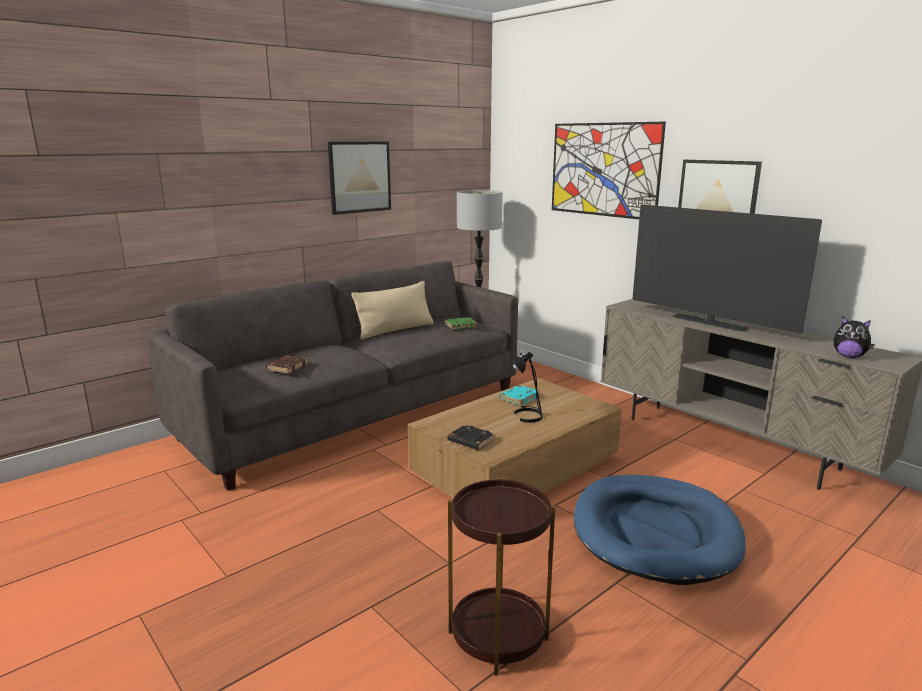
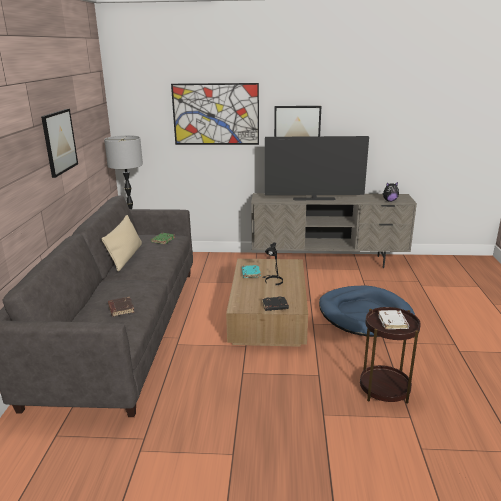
camera: 45 degrees left, 5 degrees up
none -> white book [378,310,409,329]

